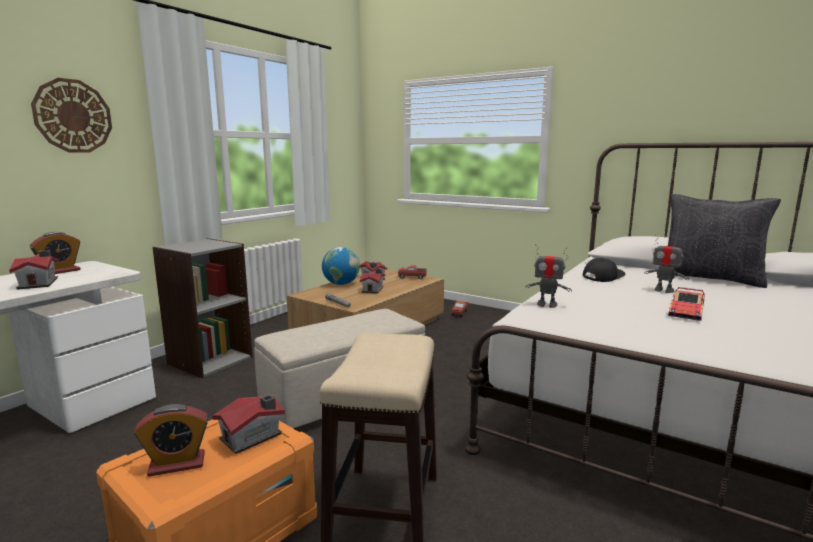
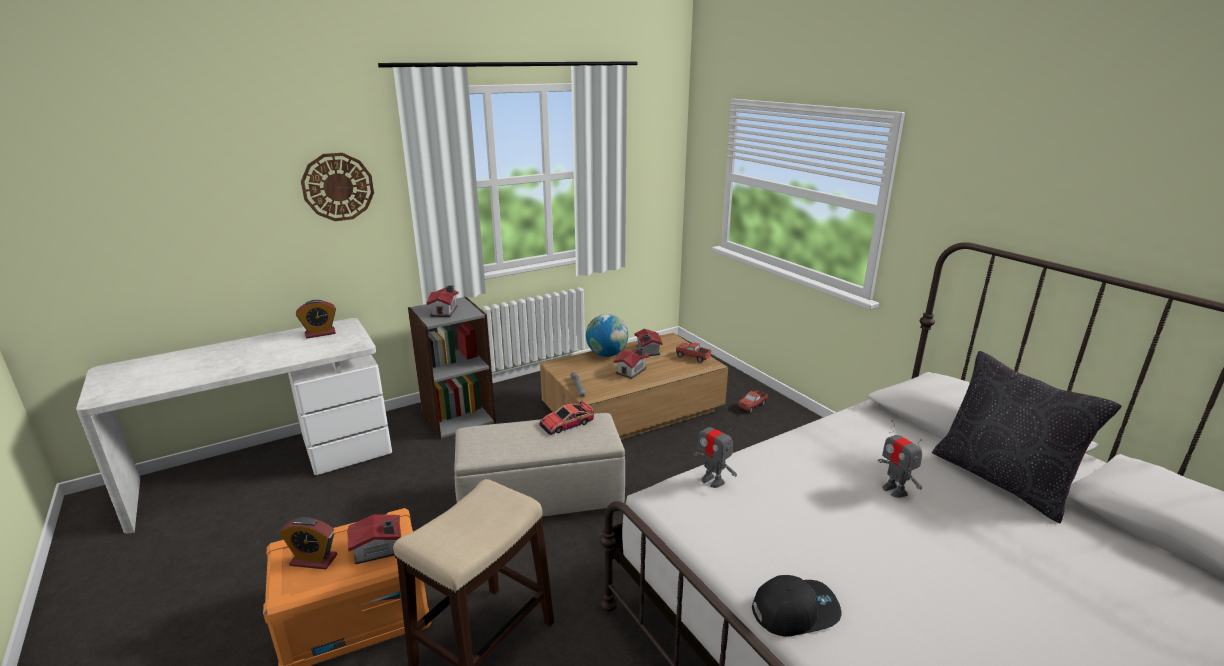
camera: 25 degrees right, 10 degrees up
toy house [9,250,58,290] -> toy house moved to [427,286,459,317]
black cap [583,258,626,282] -> black cap moved to [752,575,841,637]
toy car [668,287,705,321] -> toy car moved to [539,401,594,435]

